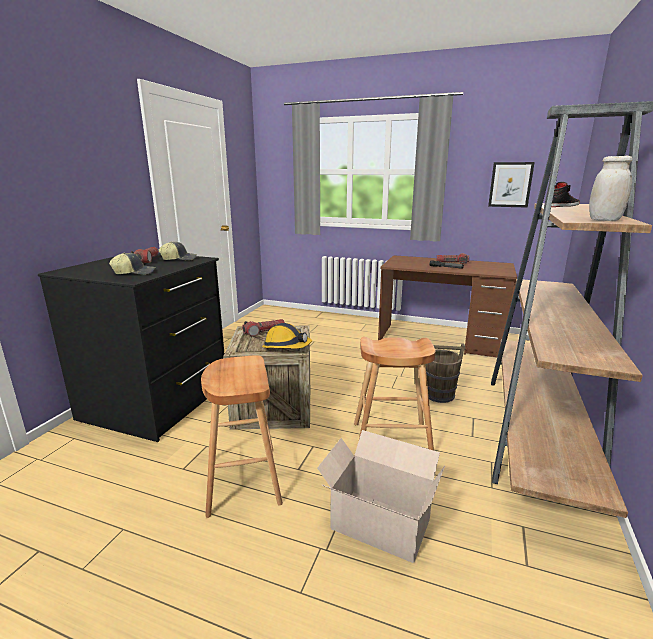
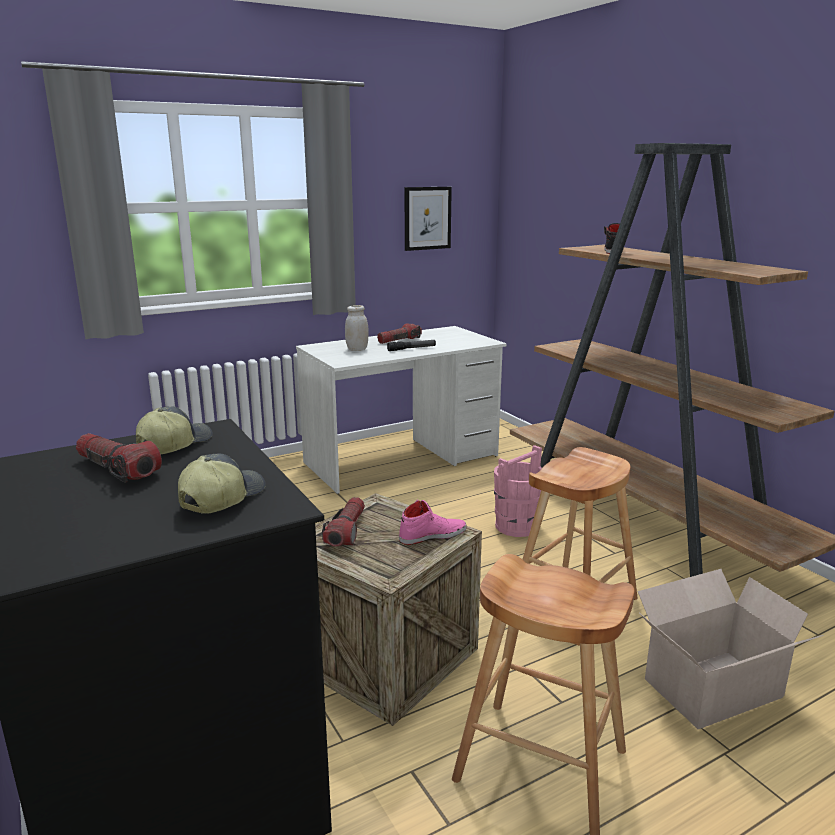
camera: 50 degrees left, 0 degrees up
hard hat [262,323,312,349] -> pink shoe [399,499,467,545]
brown desk [378,255,517,357] -> white desk [296,326,506,494]
brown bucket [425,343,465,403] -> pink bucket [494,445,542,537]
white jar [589,156,633,221] -> white jar moved to [345,305,368,351]

